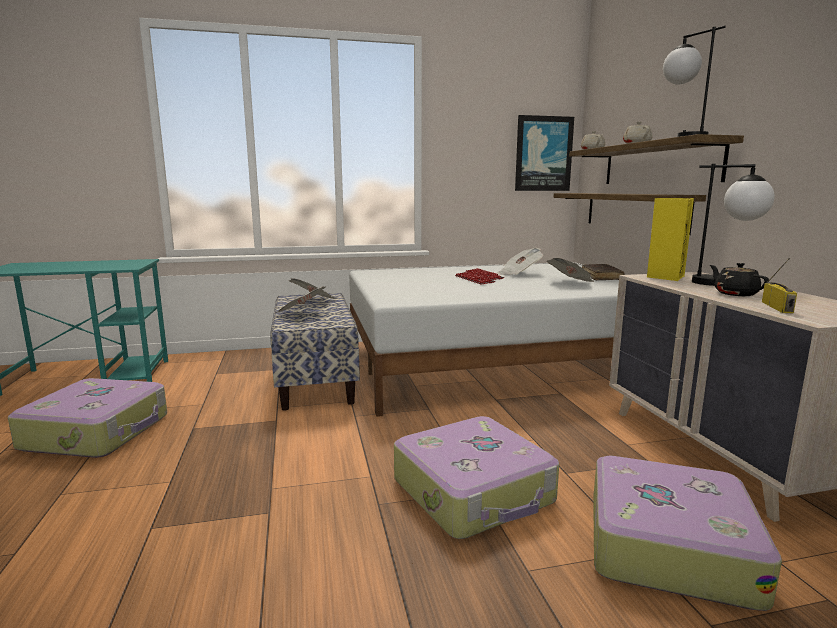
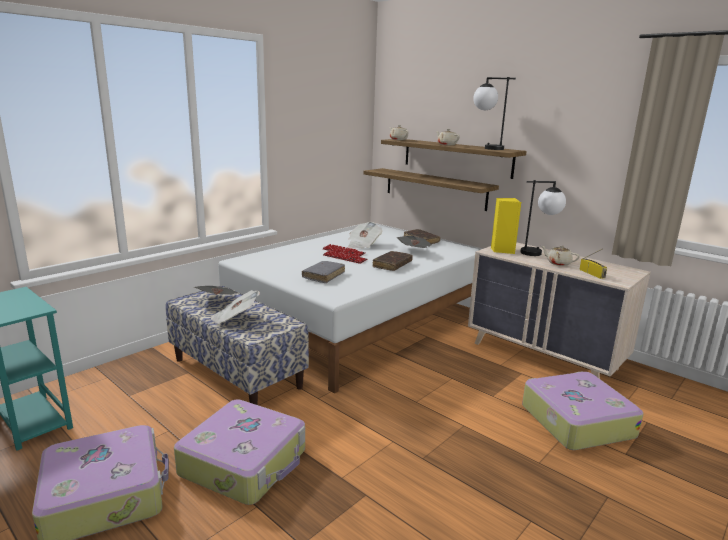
camera: 35 degrees left, 5 degrees up
suitcase [394,416,559,539] -> suitcase moved to [174,399,305,505]
picture [515,115,574,191] -> none
black teapot [710,263,769,296] -> beige teapot [541,245,580,266]
none -> grey book [302,261,345,283]
none -> brown book [373,251,413,271]

